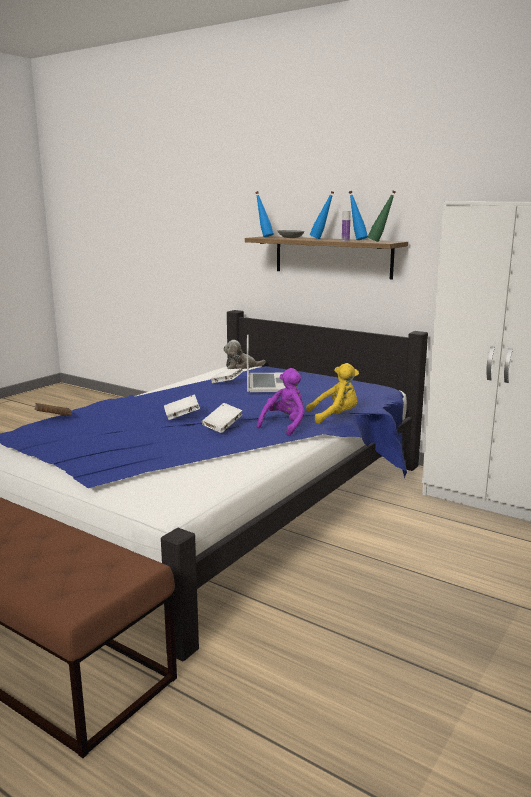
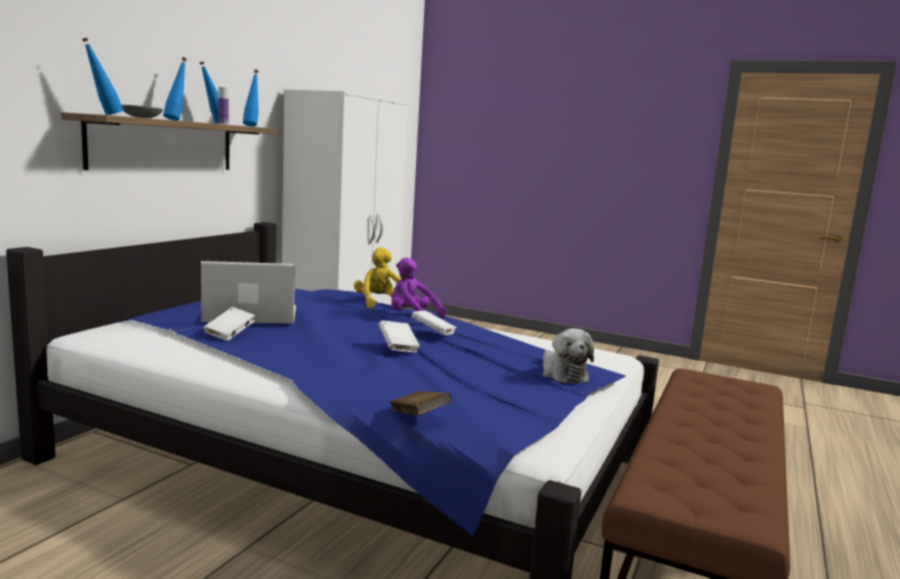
camera: 100 degrees left, 5 degrees down
plush toy [223,340,266,370] -> plush toy moved to [542,328,594,384]
green bottle [368,191,396,242] -> blue bottle [243,70,259,127]

